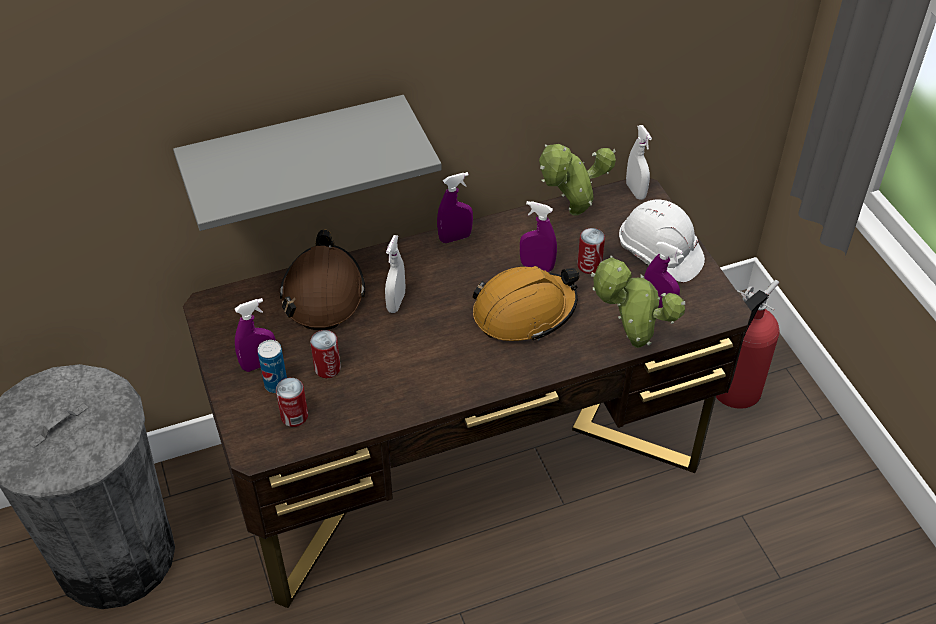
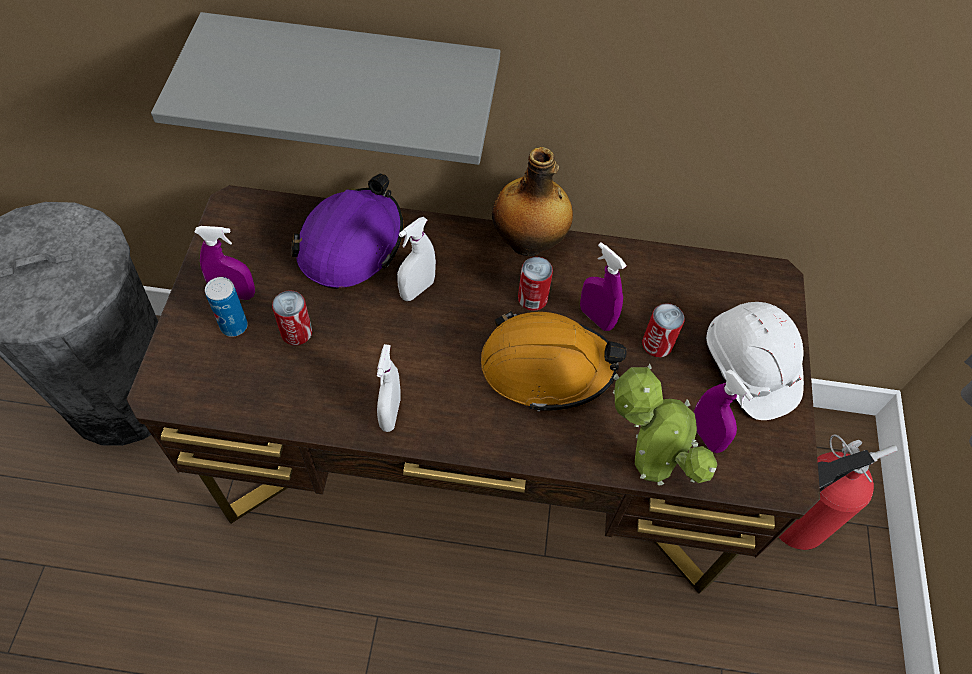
camera: 25 degrees right, 10 degrees up
can [276,378,308,427] -> can moved to [518,257,553,311]
brown hard hat [280,229,365,330] -> purple hard hat [291,174,403,289]
purple spray bottle [437,172,473,243] -> bottle [492,147,573,256]
potted plant [539,144,616,216] -> none
white spray bottle [626,125,652,200] -> white spray bottle moved to [377,344,401,432]

